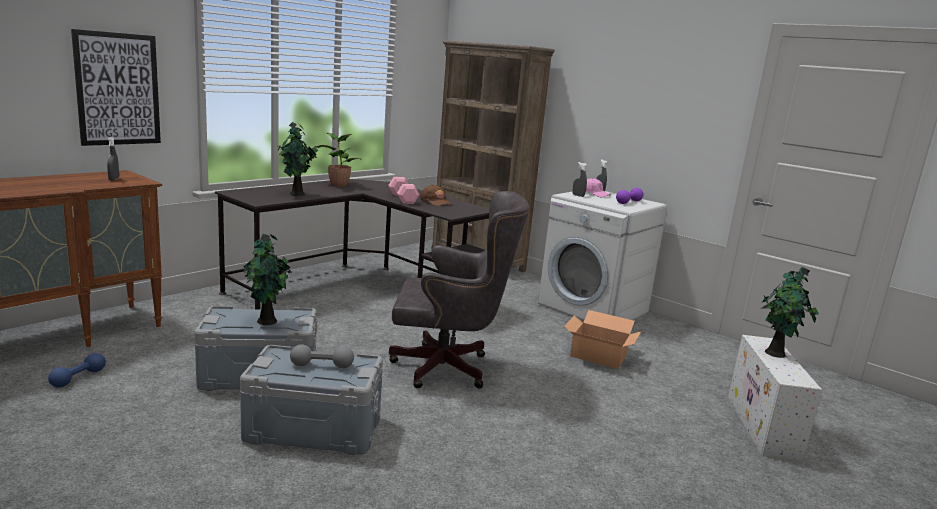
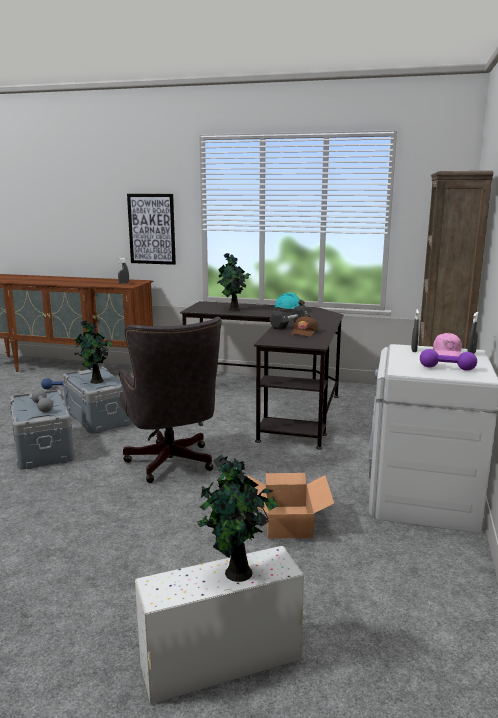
camera: 65 degrees right, 0 degrees up
potted plant [315,133,362,187] -> turquoise hard hat [275,293,306,310]
pink dumbbell [388,177,419,204] -> black dumbbell [269,306,310,330]

